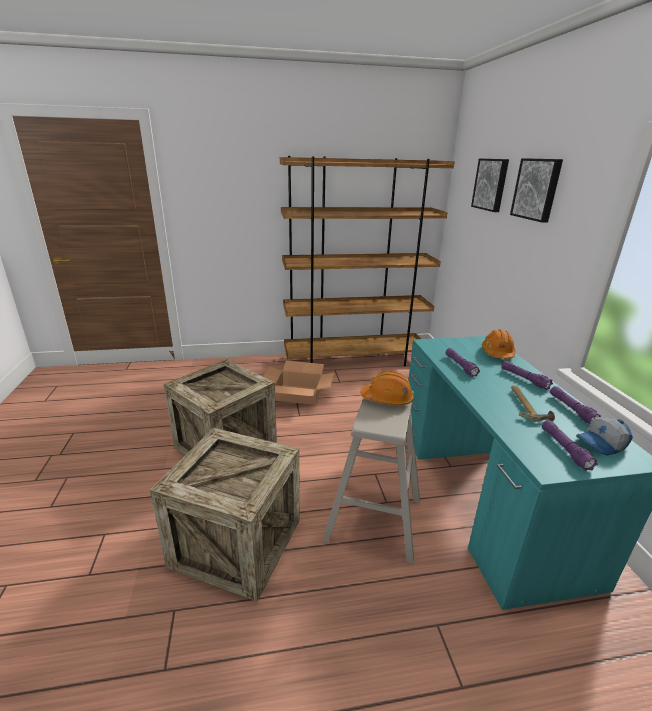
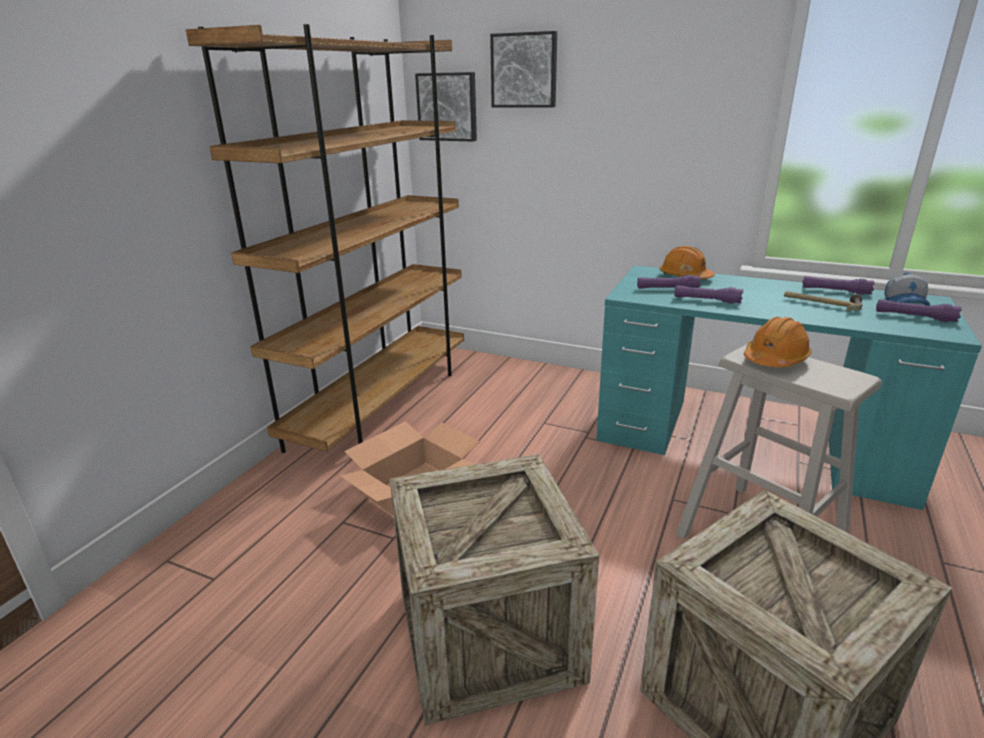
camera: 55 degrees left, 0 degrees up
purple flashlight [502,361,553,390] -> purple flashlight moved to [637,275,701,289]
picture [510,158,563,223] -> picture moved to [415,72,477,142]

